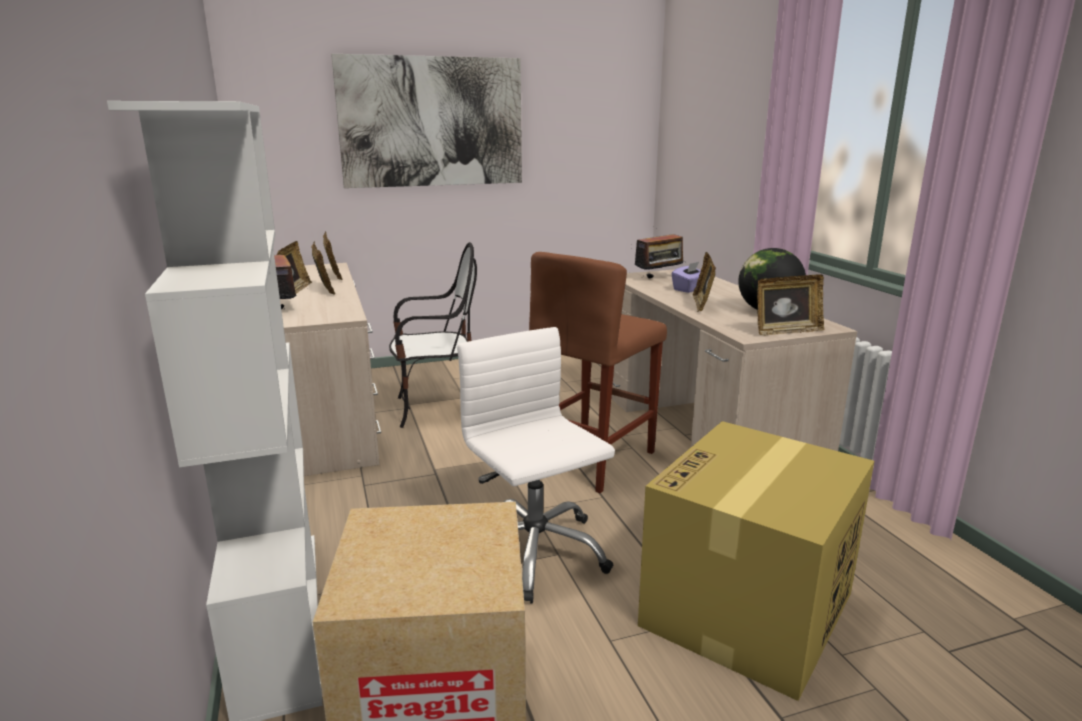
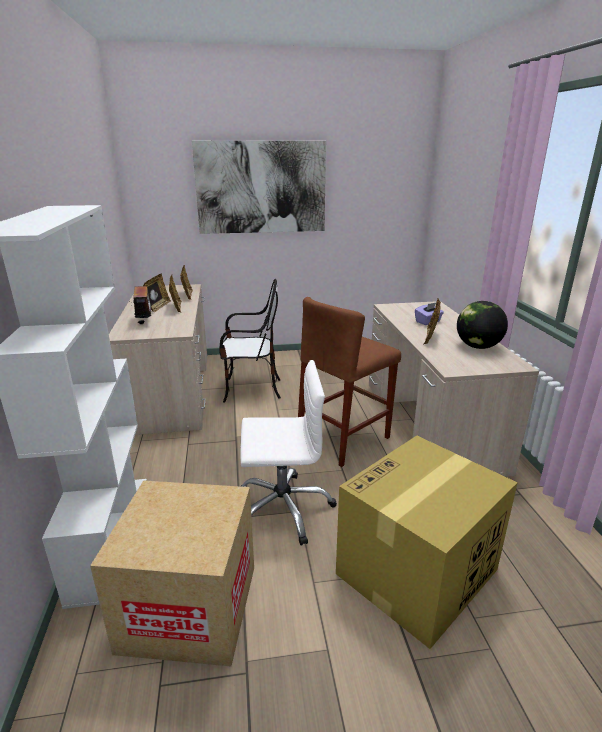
camera: 10 degrees right, 5 degrees up
white office chair [457,327,615,603] -> white office chair turned 105 degrees clockwise [240,360,337,546]
radio [635,227,683,278] -> none
picture frame [757,274,824,335] -> none

